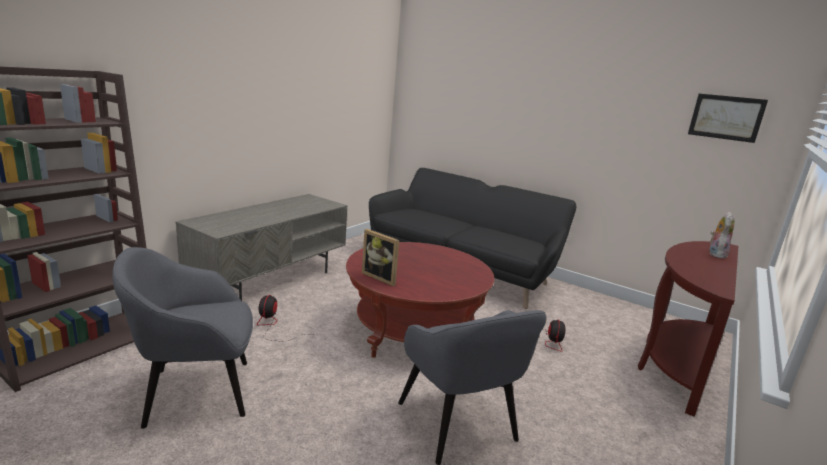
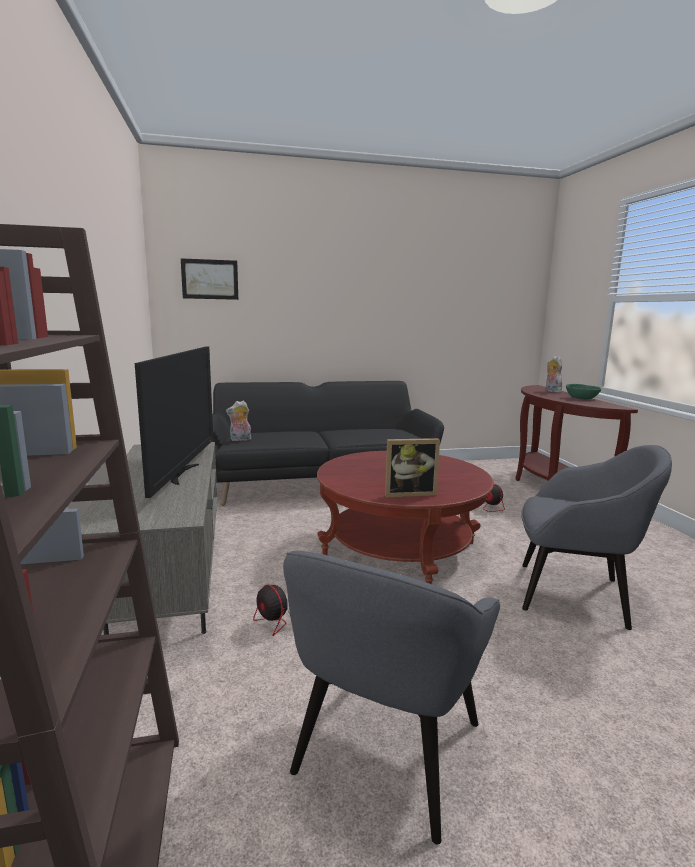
camera: 45 degrees left, 5 degrees down
picture [688,94,768,143] -> picture moved to [181,258,238,300]
none -> television [135,347,213,498]
none -> plush toy [226,401,251,441]
none -> green bowl [566,384,601,399]

